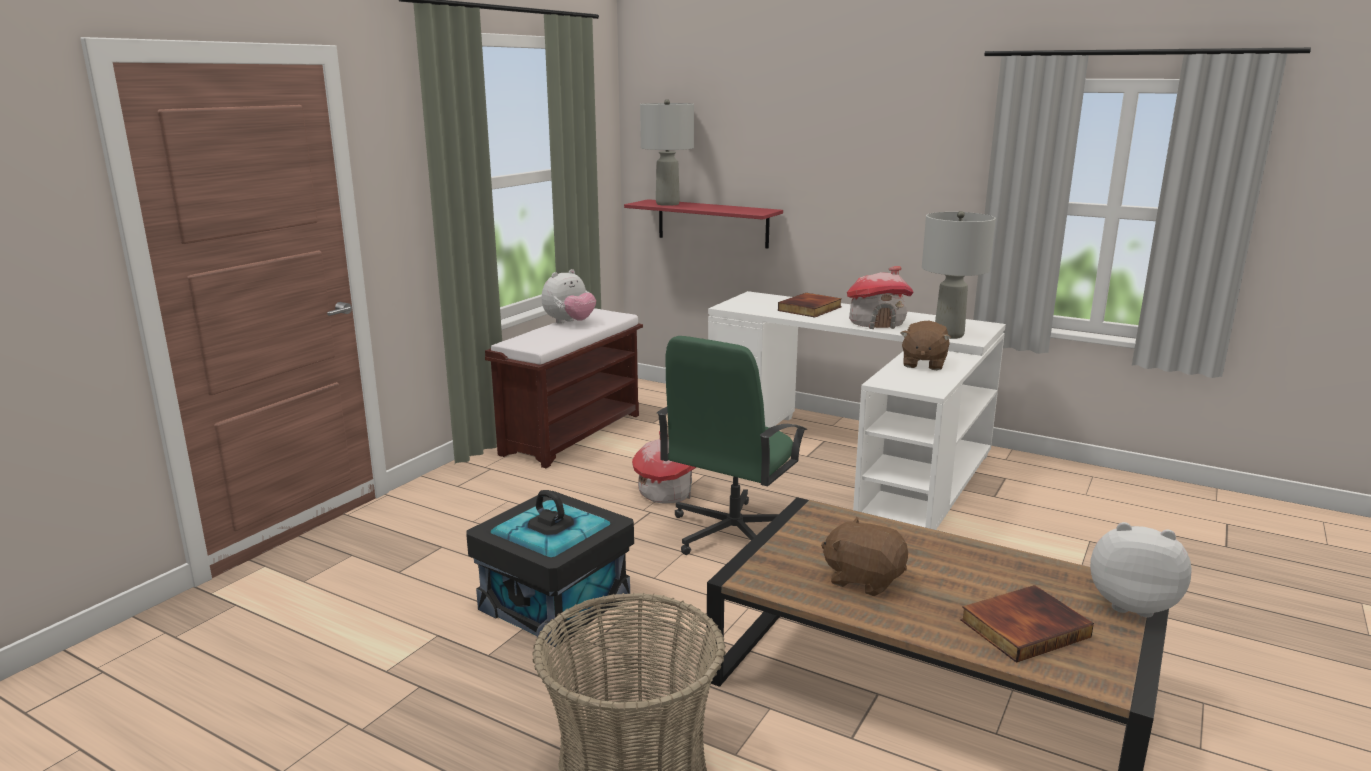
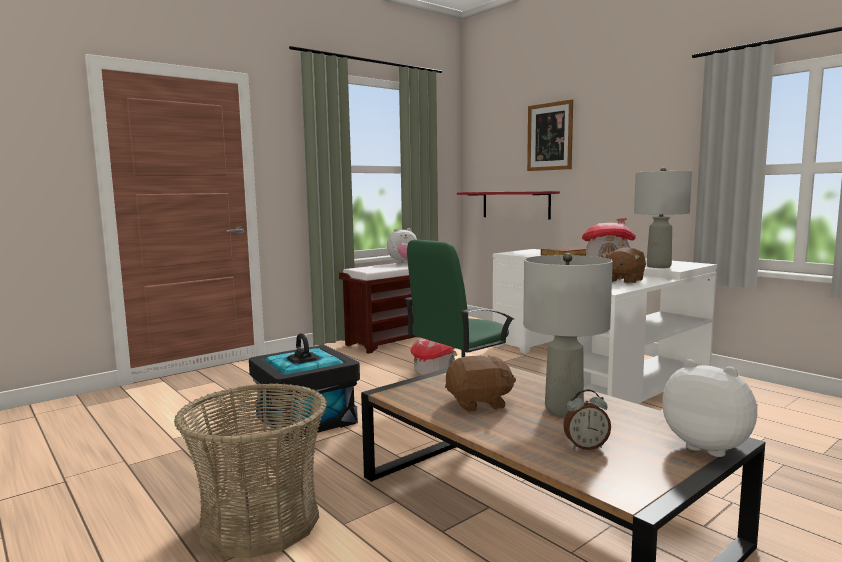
camera: 20 degrees right, 10 degrees down
grey table lamp [640,99,694,206] -> grey table lamp moved to [523,253,613,416]
brown plush toy [821,517,908,596] -> brown plush toy turned 120 degrees clockwise [445,355,516,412]
book [960,585,1094,663] -> alarm clock [563,389,611,450]
none -> picture [527,99,573,171]

